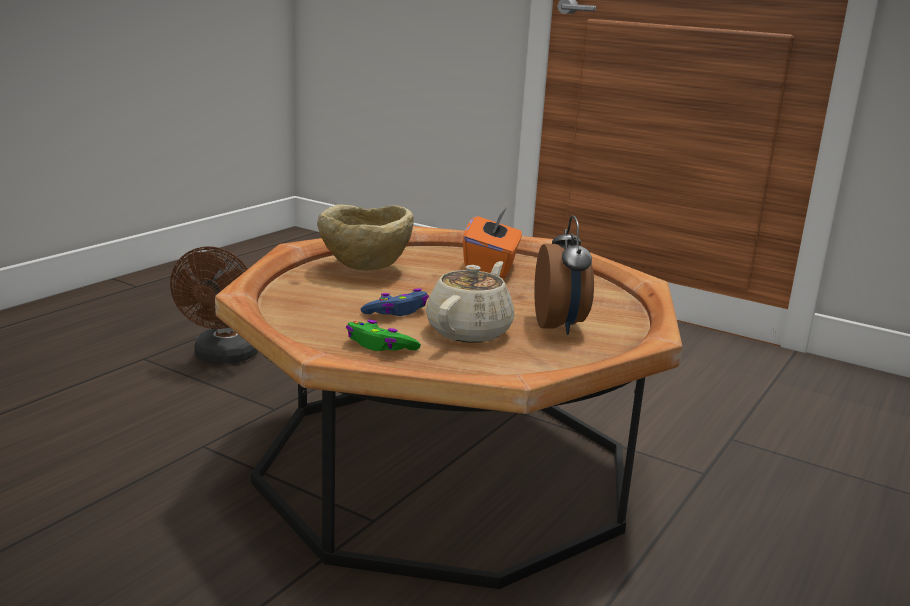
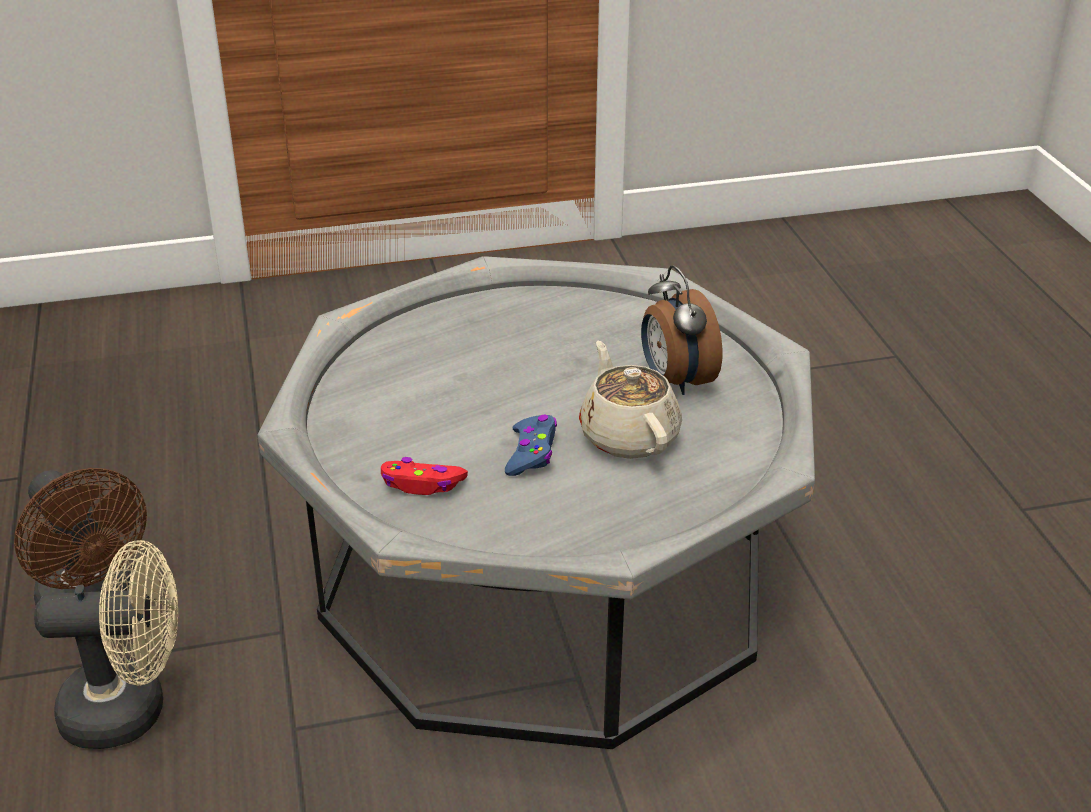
camera: 45 degrees left, 15 degrees up
brown coffee table [215,226,682,589] -> grey coffee table [258,256,815,749]
beige bowl [317,204,414,271] -> none
green game controller [346,320,421,351] -> none
orange tissue box [463,206,522,279] -> none
alarm clock [534,215,594,335] -> alarm clock turned 150 degrees counterclockwise [641,265,723,395]
none -> beige fan [34,540,178,749]
none -> red game controller [381,457,468,495]

